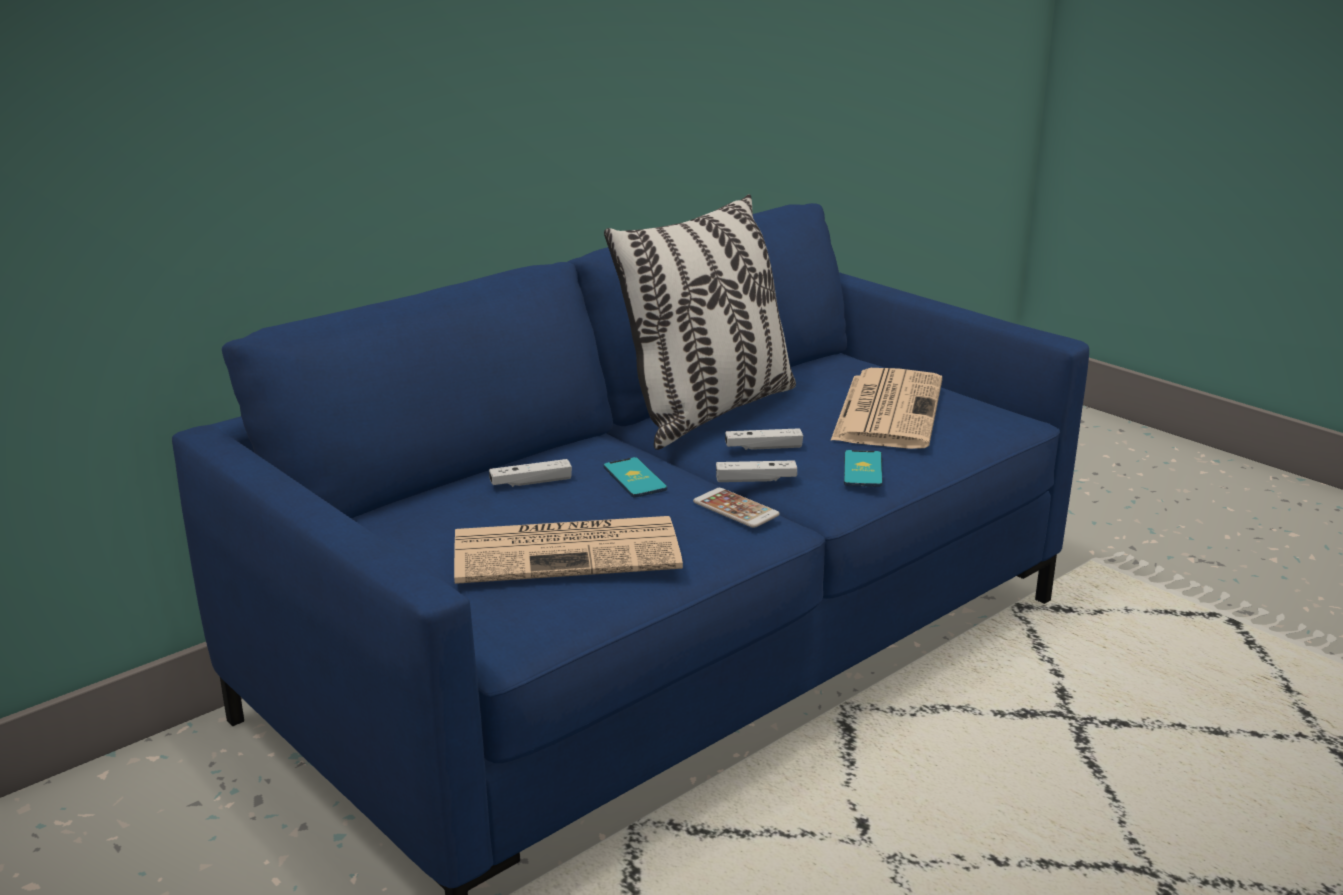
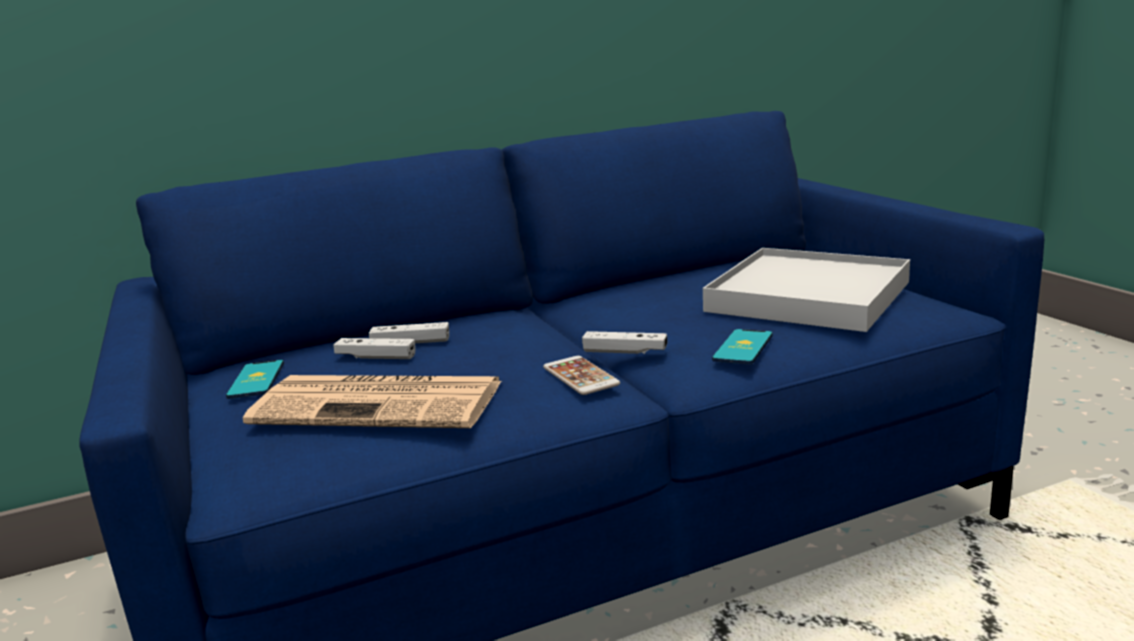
camera: 20 degrees right, 5 degrees down
pillow [604,194,796,450] -> none
phone [604,457,667,498] -> phone moved to [226,360,284,399]
white game controller [725,428,803,450] -> white game controller moved to [333,338,416,359]
newspaper [830,368,942,449] -> white tray [703,248,910,332]

